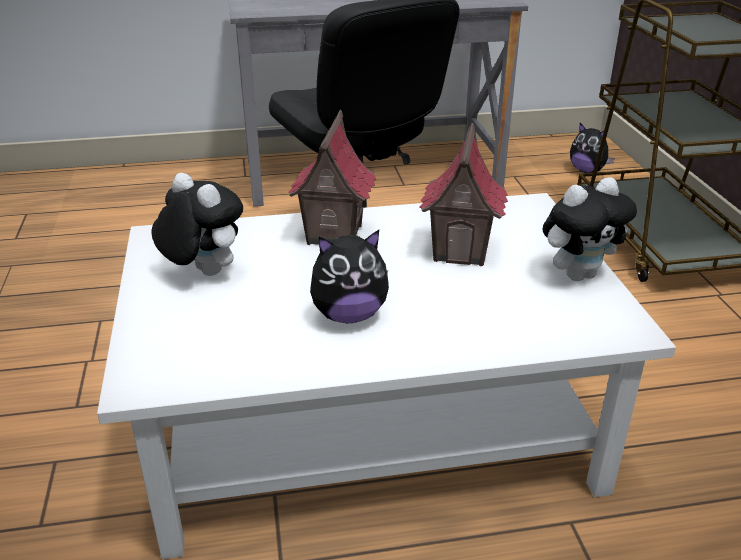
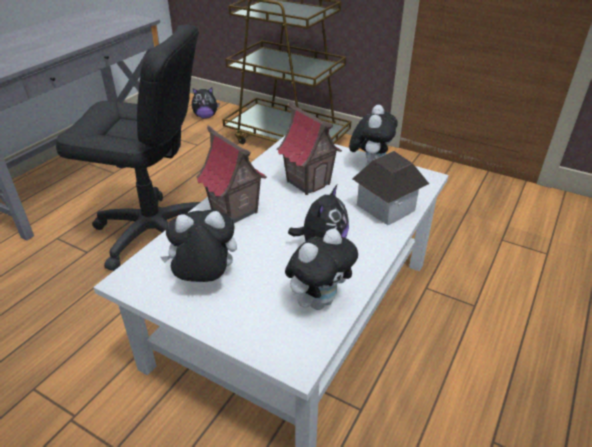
camera: 50 degrees left, 5 degrees up
none -> plush toy [285,228,358,310]
none -> toy house [352,151,429,225]

